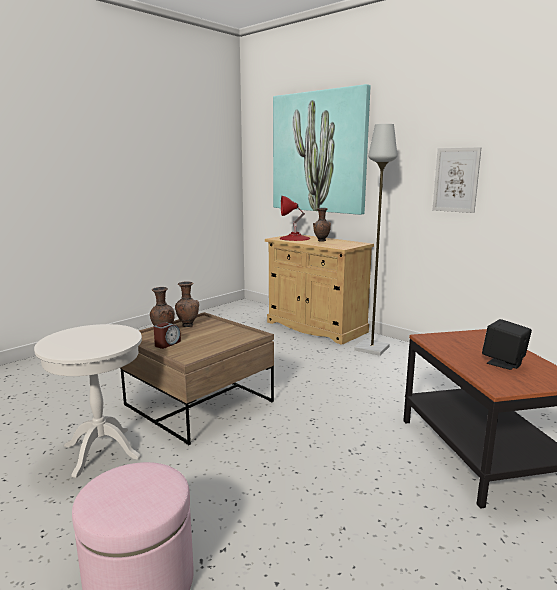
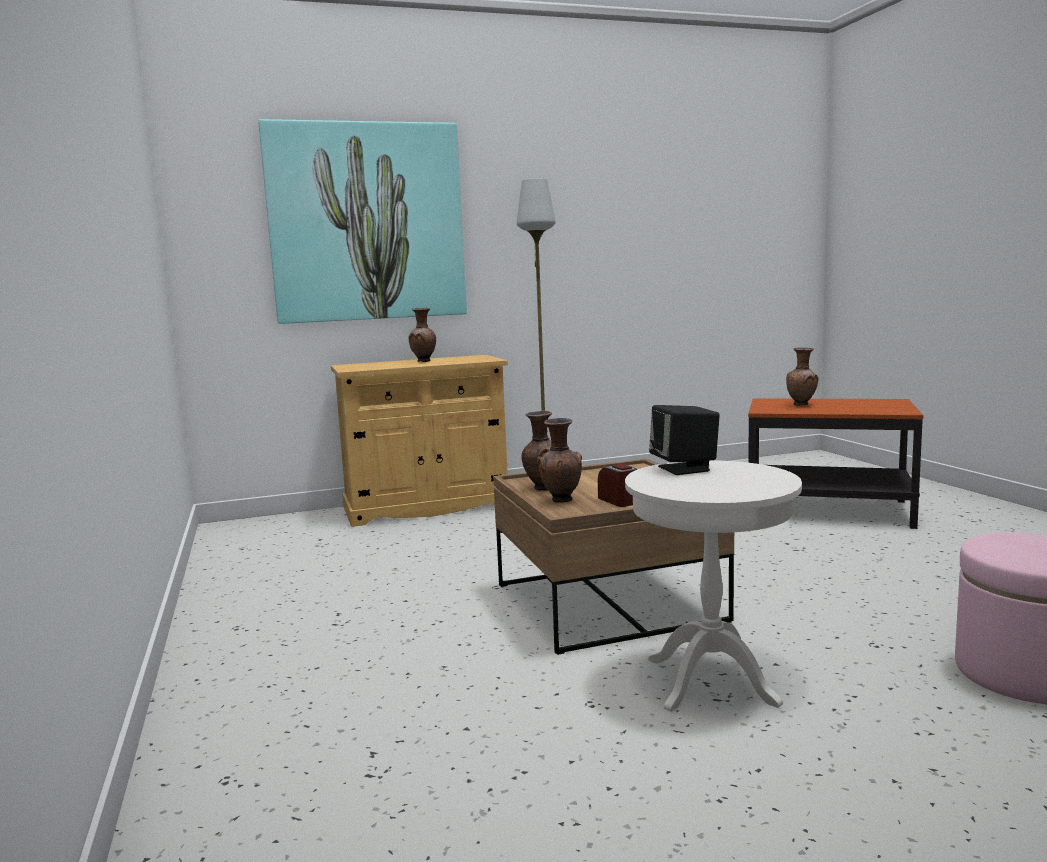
camera: 60 degrees left, 5 degrees down
red table lamp [280,196,311,241] -> none
picture [433,147,482,213] -> none
black speaker [482,319,532,370] -> black speaker moved to [649,405,720,475]
none -> brown vase [786,347,818,406]

